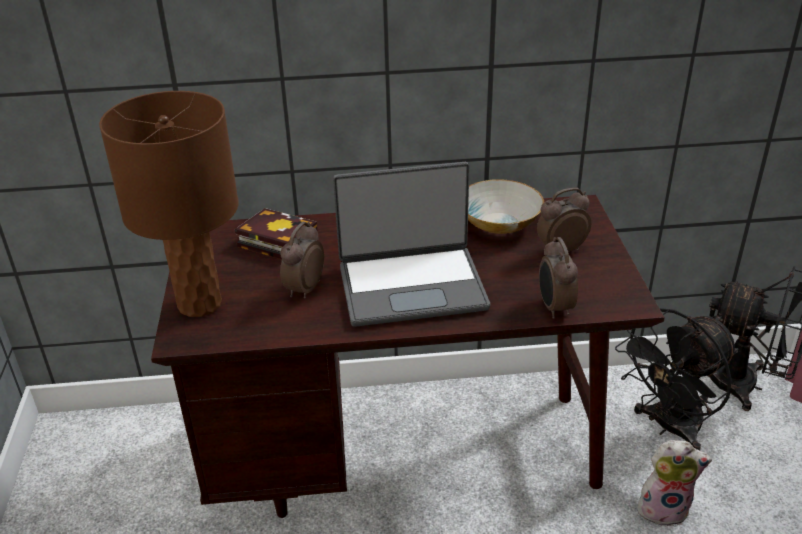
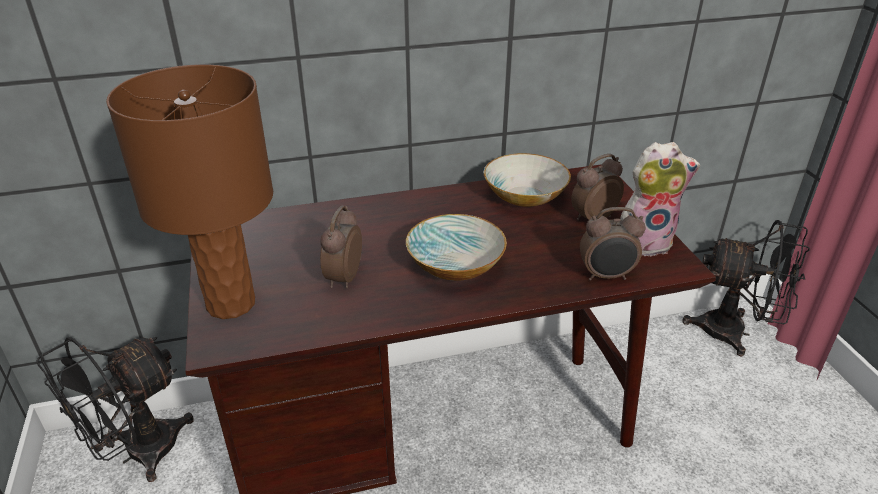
camera: 10 degrees left, 0 degrees up
book [235,208,317,259] -> none
laptop [333,162,490,327] -> bowl [406,214,507,281]
alarm clock [539,237,578,319] -> alarm clock turned 75 degrees counterclockwise [580,207,646,281]
black fan [615,308,738,451] -> black fan moved to [36,337,193,482]
plush toy [638,440,712,527] -> plush toy moved to [620,142,700,256]

